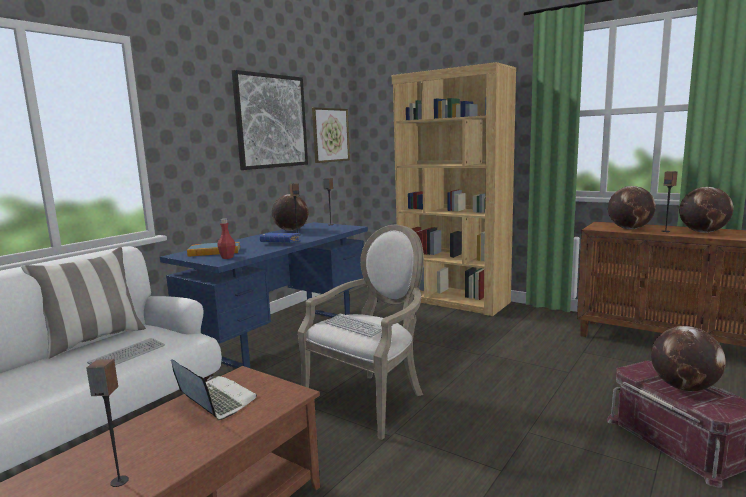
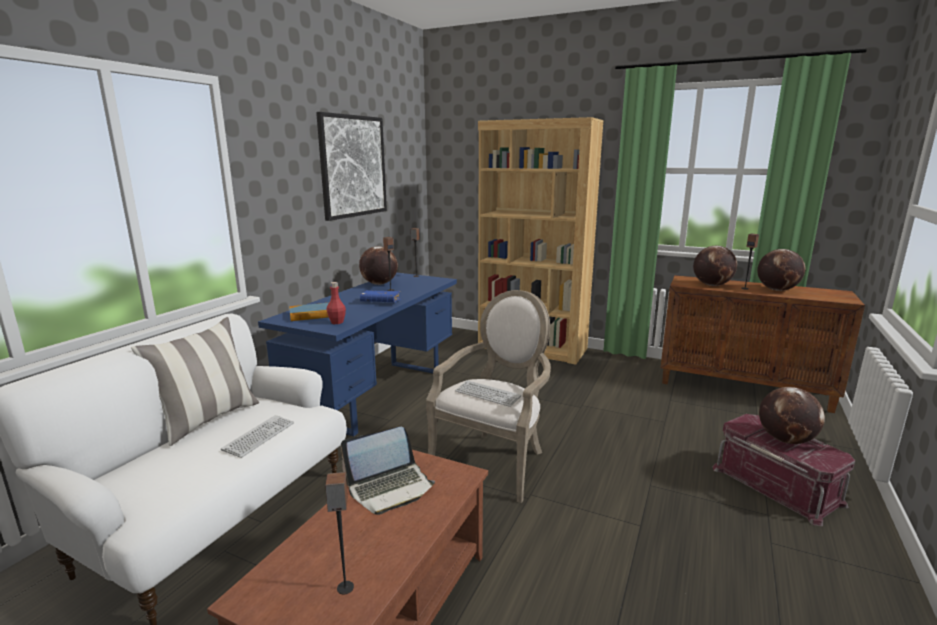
camera: 10 degrees left, 5 degrees up
laptop [171,359,257,420] -> laptop turned 120 degrees clockwise [341,427,435,515]
picture [312,107,350,163] -> none

